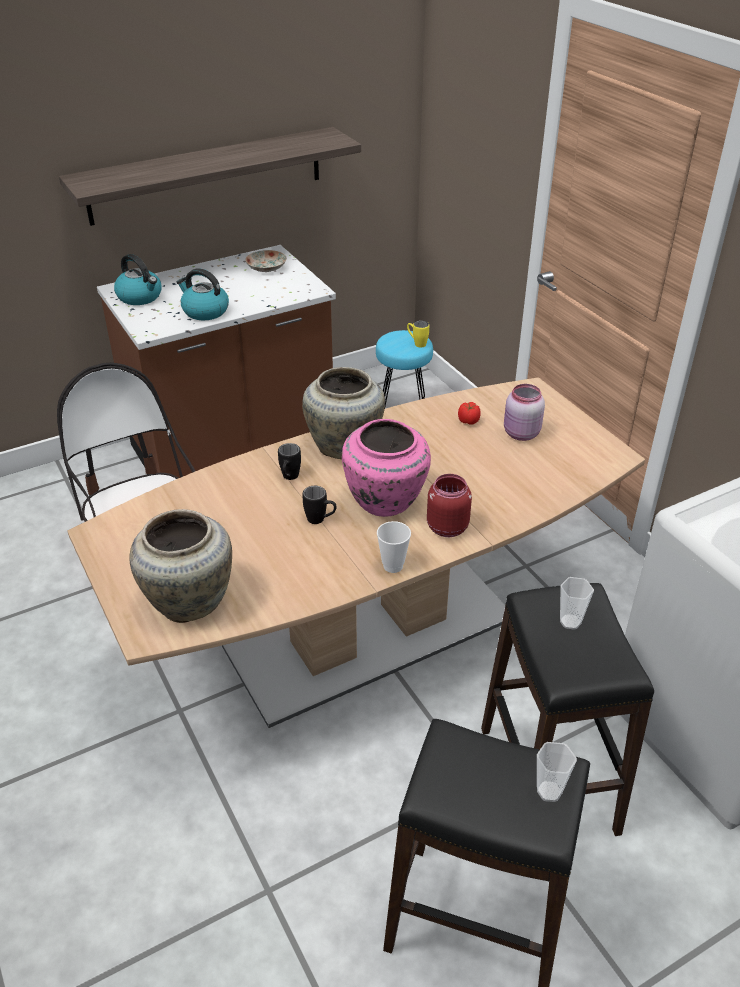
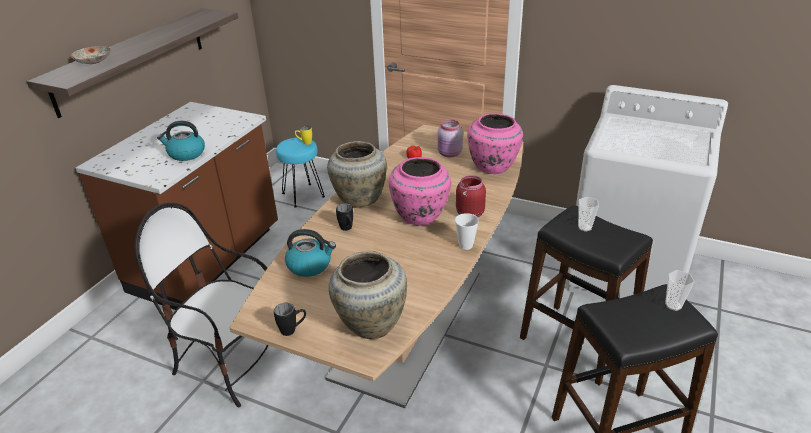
camera: 35 degrees left, 5 degrees down
kettle [114,254,162,305] -> kettle moved to [285,229,336,277]
plate [245,250,287,272] -> plate moved to [71,46,111,64]
black mug [302,486,337,524] -> black mug moved to [274,303,306,336]
none -> pink vase [467,113,523,174]

